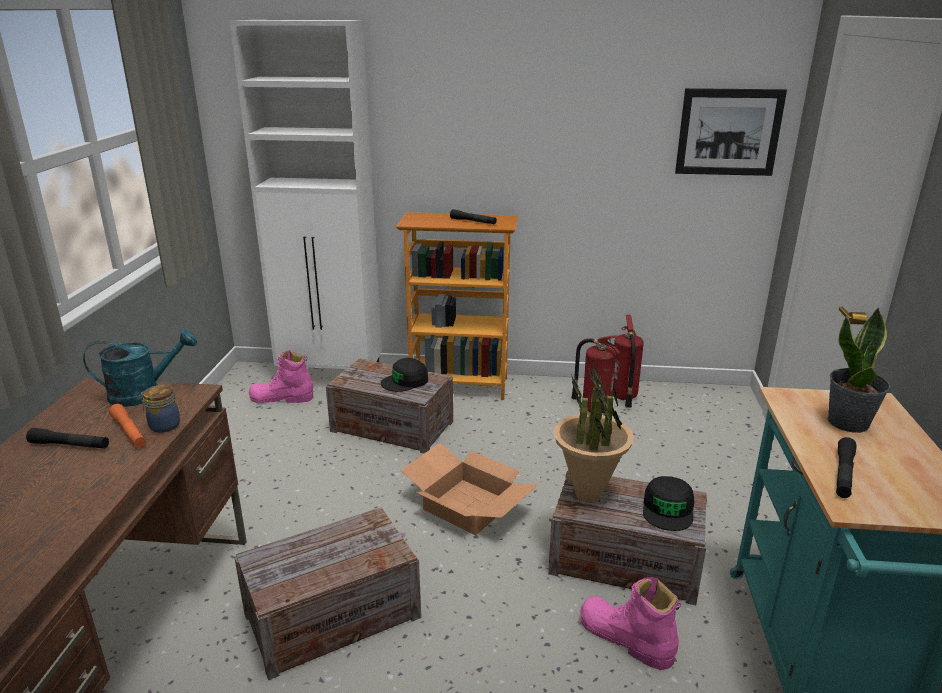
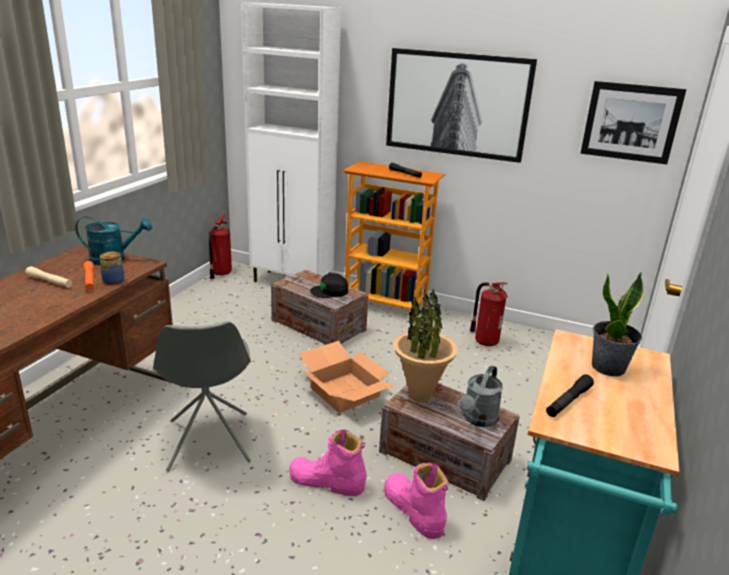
camera: 15 degrees right, 0 degrees up
black flashlight [26,428,109,449] -> beige flashlight [25,266,72,287]
crate [234,507,421,681] -> grey chair [153,321,251,472]
pink boot [249,350,313,403] -> pink boot moved to [289,429,366,496]
fire extinguisher [612,315,644,408] -> fire extinguisher moved to [209,213,232,279]
black cap [643,476,694,531] -> grey watering can [459,365,503,427]
none -> picture [386,48,537,163]

